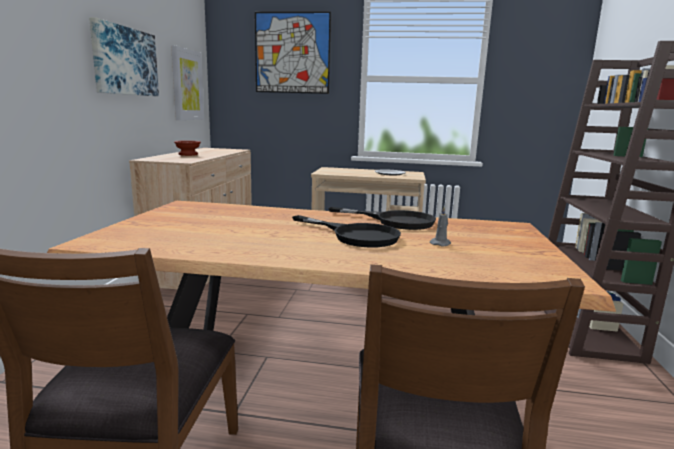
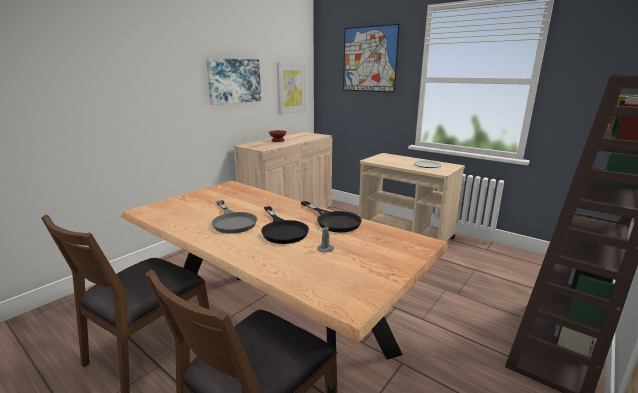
camera: 30 degrees right, 5 degrees up
none -> grey frying pan [212,200,257,234]

